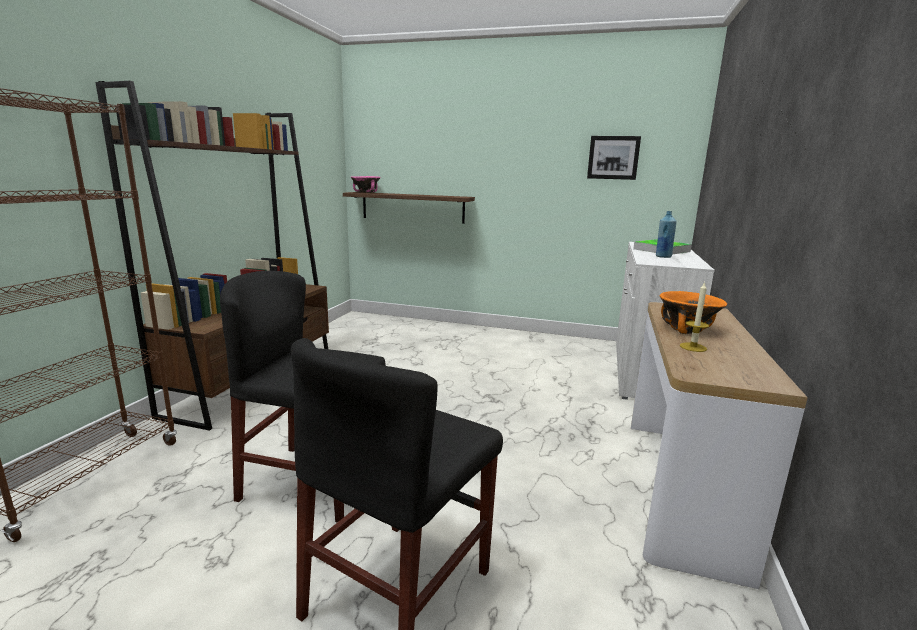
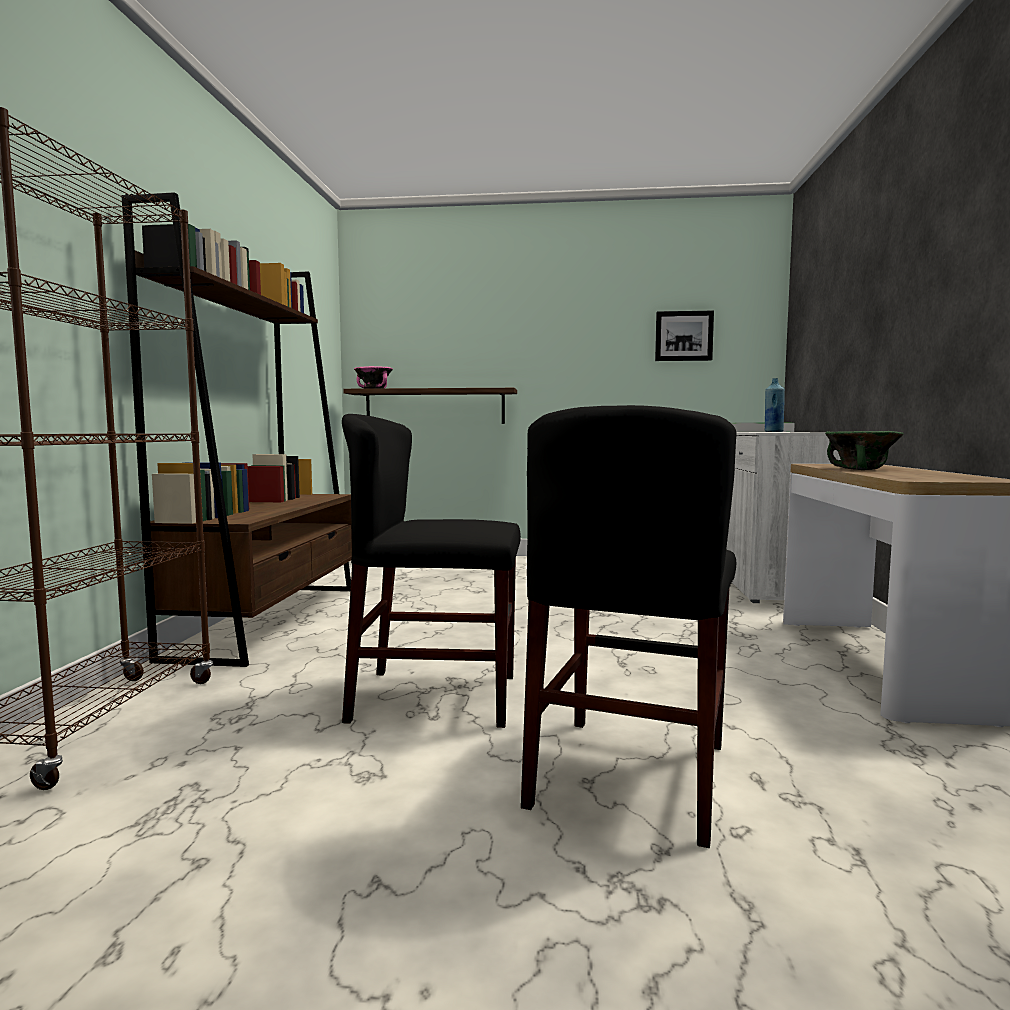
camera: 10 degrees left, 10 degrees down
orange bowl [659,291,727,334] -> green bowl [825,431,904,470]
candle [680,282,709,352] -> none

